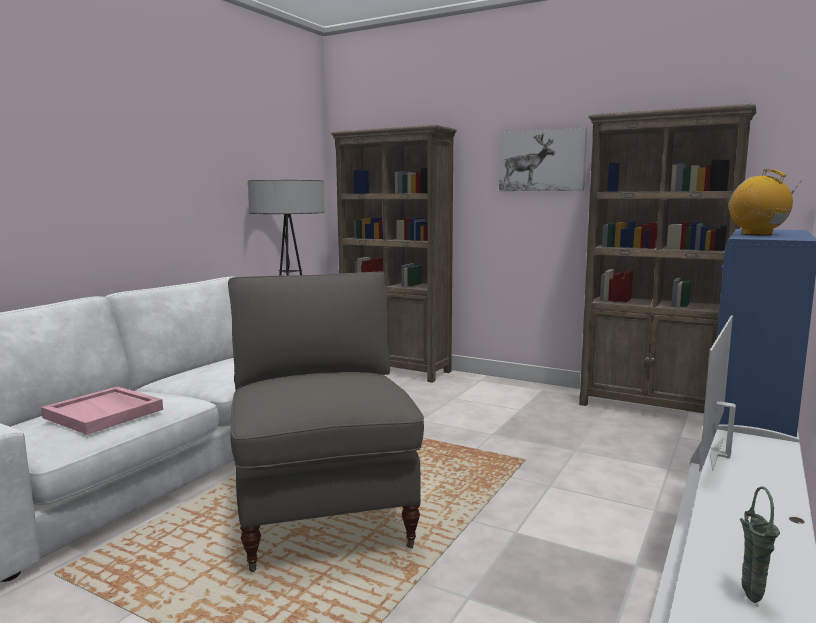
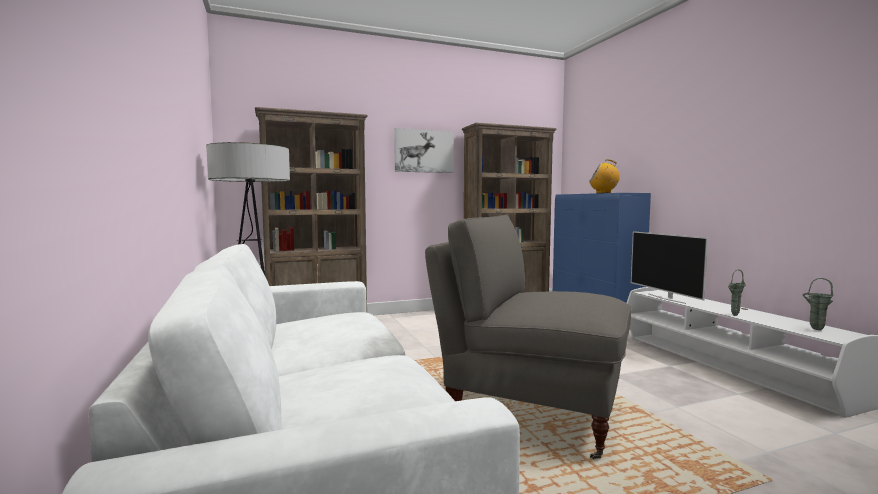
camera: 50 degrees left, 5 degrees down
pink tray [41,386,163,435] -> none
none -> green vase [728,269,746,316]

